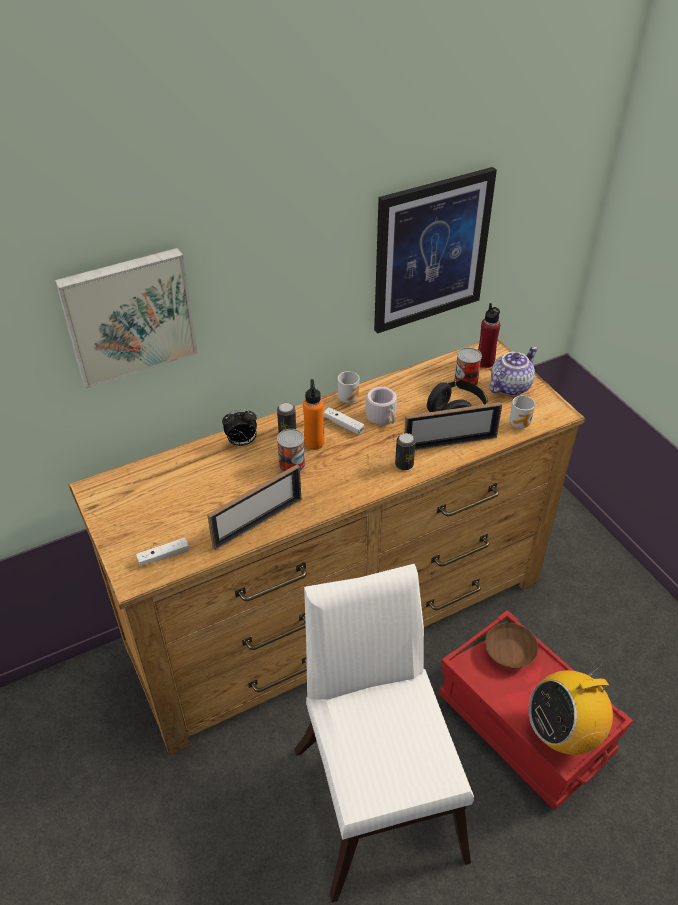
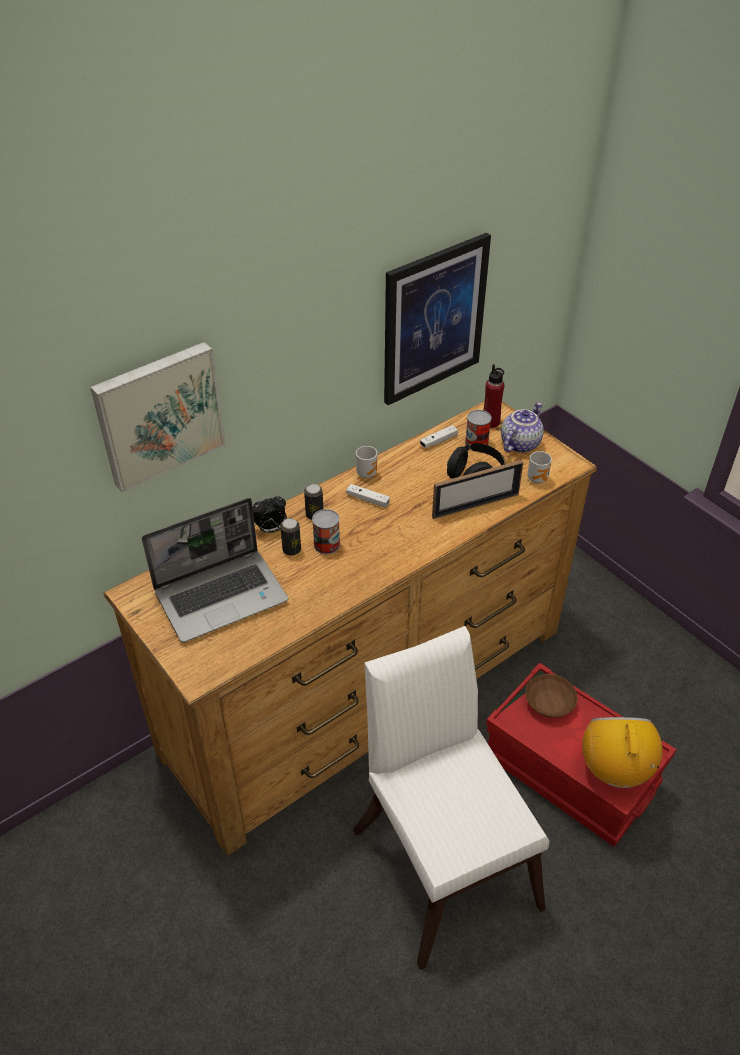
camera: 10 degrees left, 0 degrees up
white game controller [136,537,189,566] -> white game controller moved to [420,425,458,448]
picture frame [207,464,301,550] -> none
orange bottle [303,379,325,450] -> none
grey mug [365,387,397,425] -> none
can [395,433,416,470] -> can moved to [280,518,301,556]
radio [528,663,613,755] -> radio turned 120 degrees clockwise [582,717,663,788]
none -> laptop [142,498,288,642]

